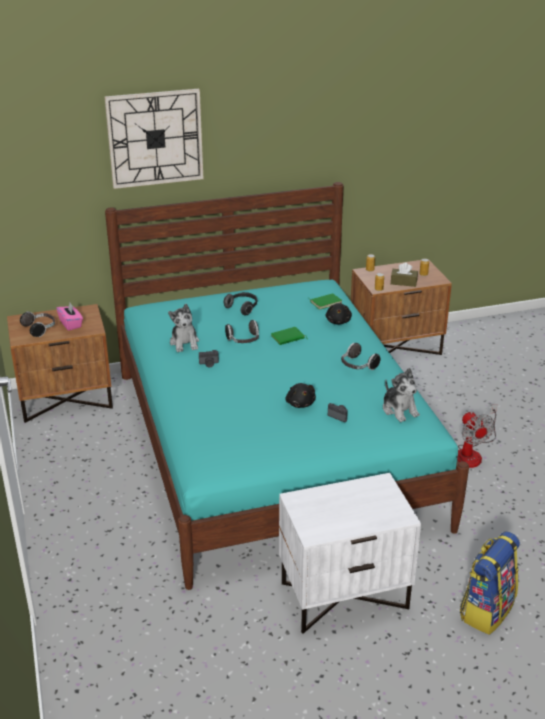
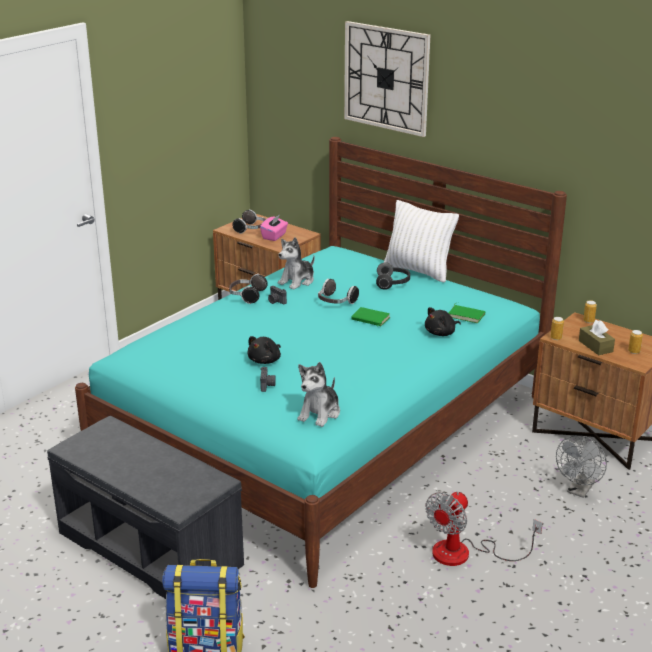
camera: 55 degrees right, 5 degrees down
white nightstand [279,473,421,634] -> grey bench [47,416,244,599]
headphones [341,343,380,370] -> headphones moved to [229,274,268,304]
none -> white pillow [384,200,459,283]
none -> grey fan [556,435,607,498]

